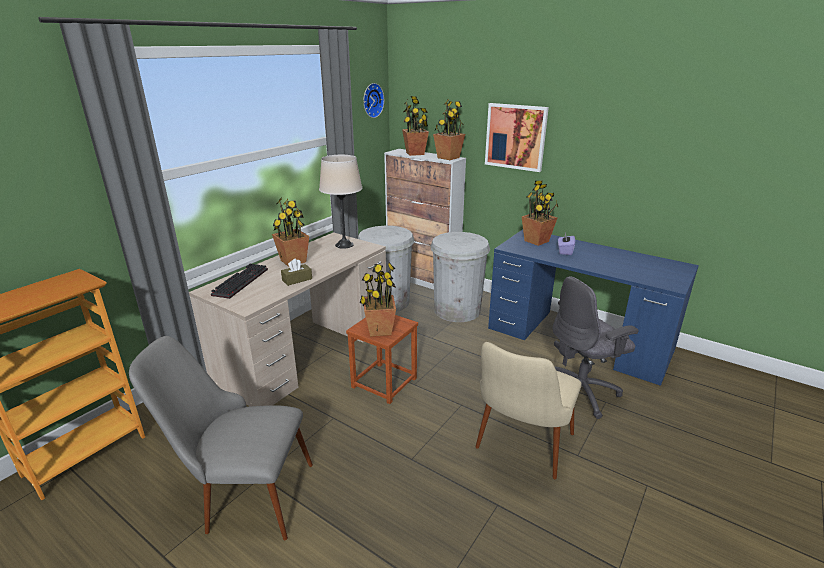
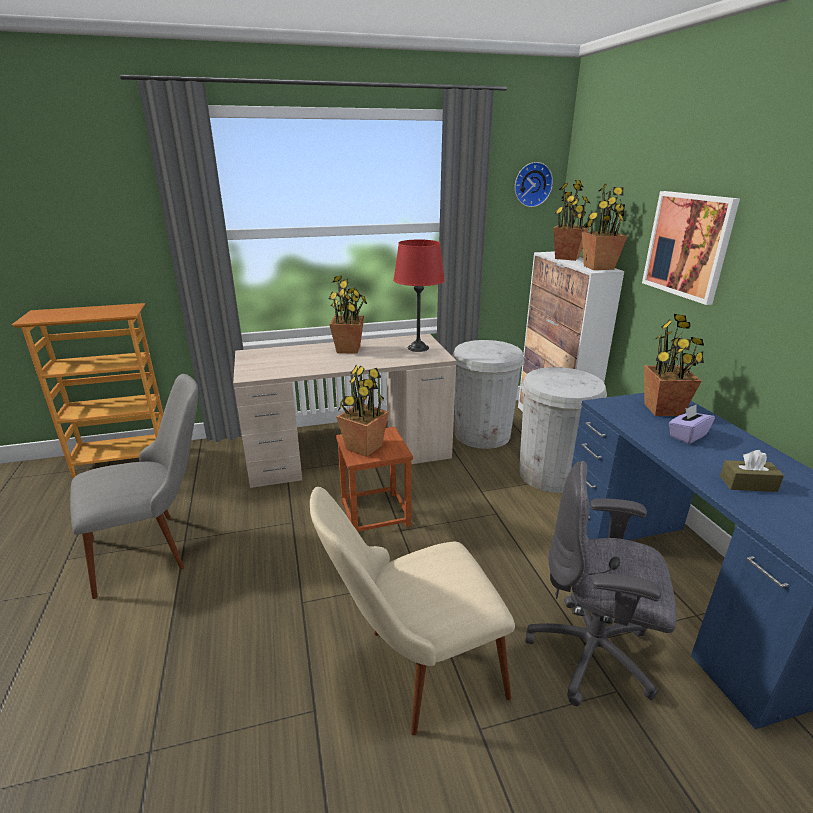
camera: 40 degrees right, 0 degrees up
grey chair [129,336,313,540] -> grey chair turned 105 degrees clockwise [70,374,198,599]
keyboard [211,264,268,299] -> none
brown tissue box [281,259,312,286] -> brown tissue box moved to [720,450,784,492]
beige table lamp [319,155,362,249] -> red table lamp [393,239,445,352]

